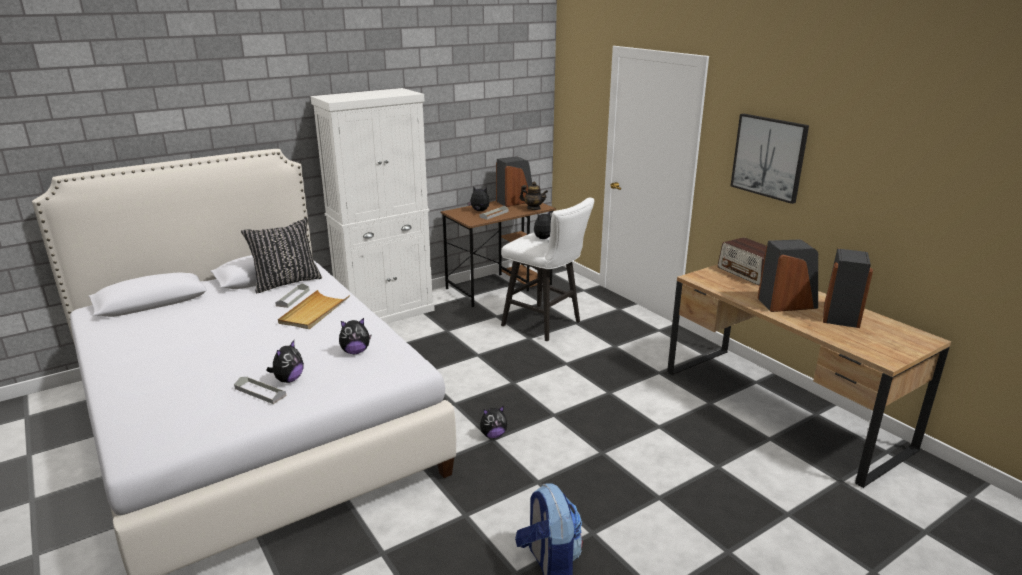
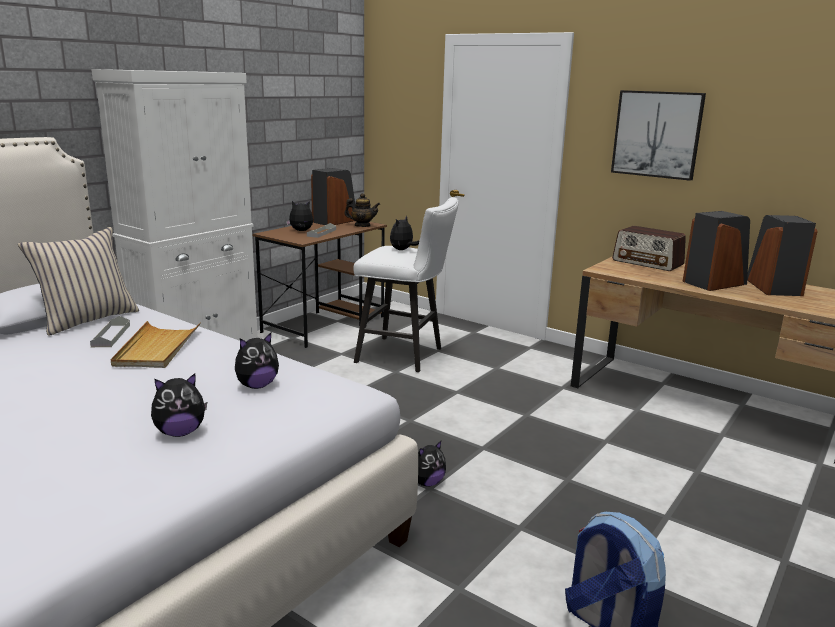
camera: 20 degrees left, 5 degrees down
grey tray [234,377,286,404] -> none
black pillow [241,218,322,293] -> beige pillow [18,227,139,336]
plush toy [266,340,304,383] -> plush toy turned 60 degrees clockwise [151,373,207,437]

